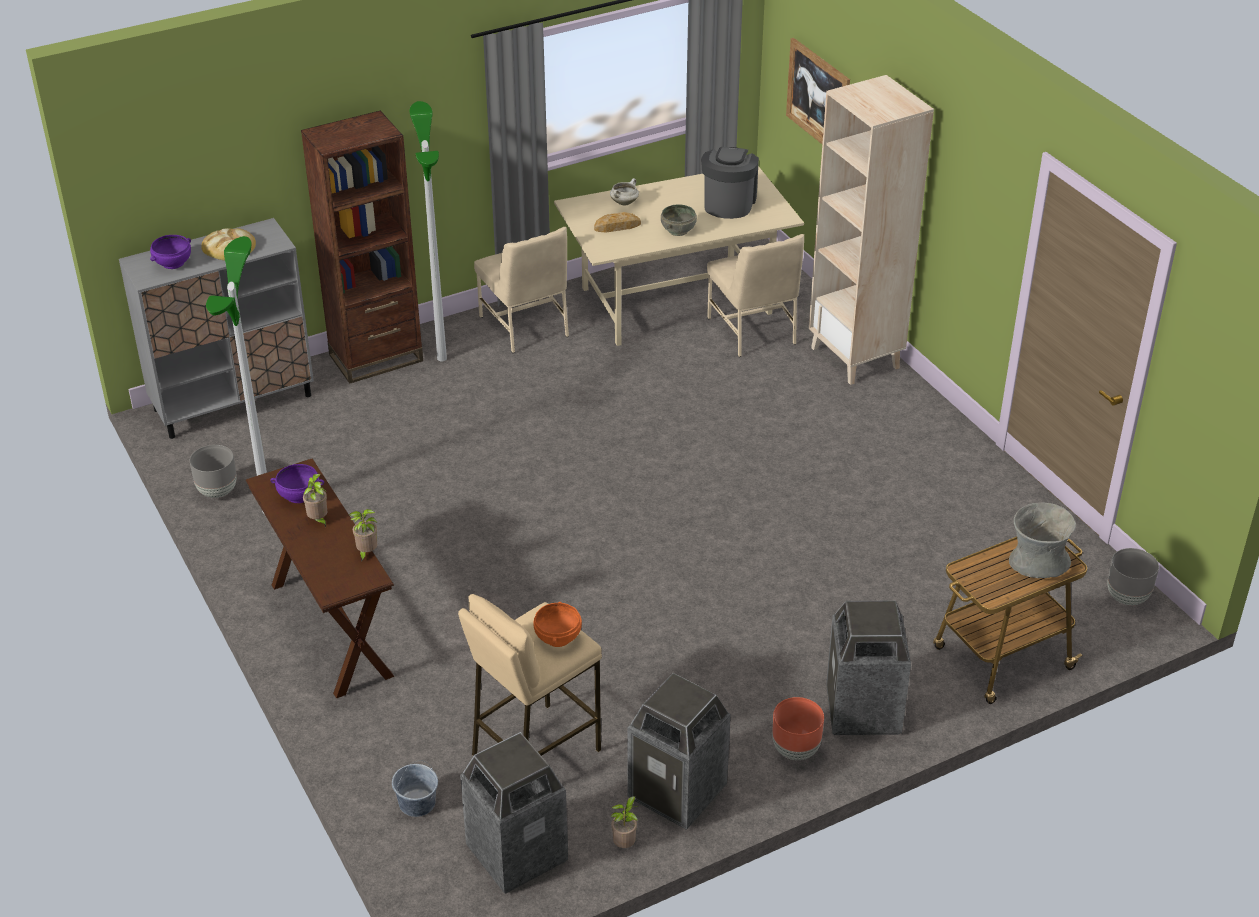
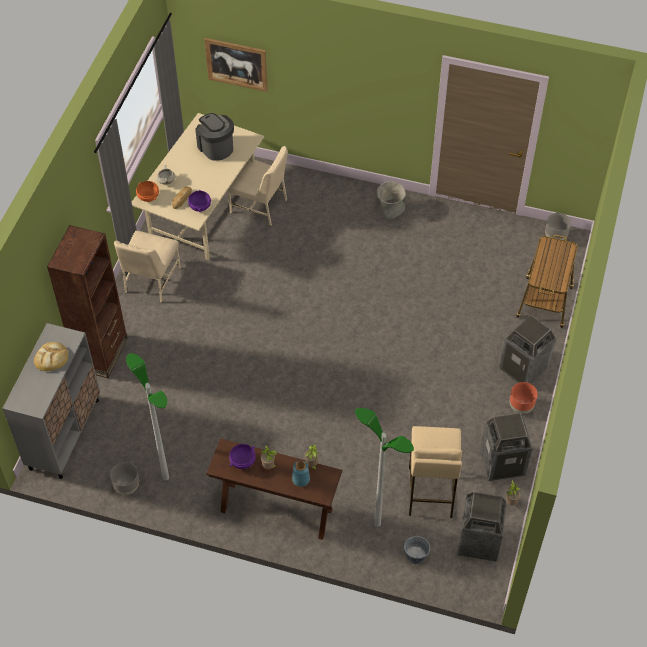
camera: 45 degrees left, 15 degrees up
purple bowl [150,235,191,269] -> purple bowl moved to [188,190,211,212]
floor lamp [410,101,447,361] -> floor lamp moved to [355,408,414,527]
beige chair [474,227,569,353] -> beige chair turned 90 degrees clockwise [114,231,181,303]
orange bowl [534,602,582,647] -> orange bowl moved to [136,181,159,202]
grey bowl [661,204,697,236] -> none
beige bookcase [809,75,934,385] -> none
grey vase [1009,503,1076,578] -> grey vase moved to [377,181,406,219]
none -> blue vase [292,461,310,487]

